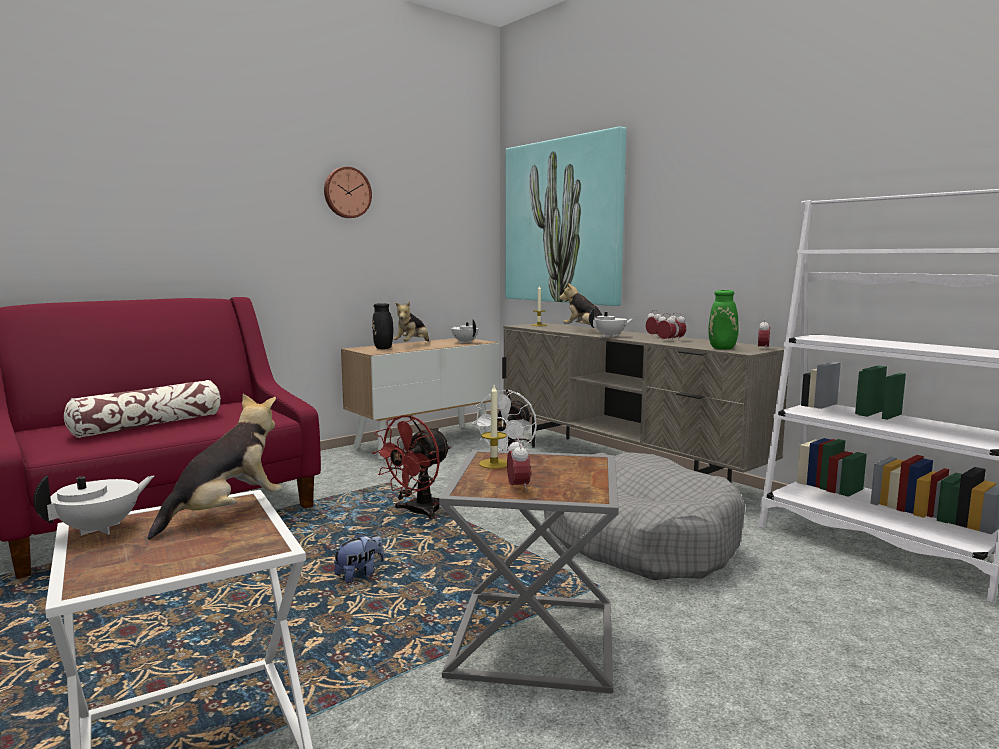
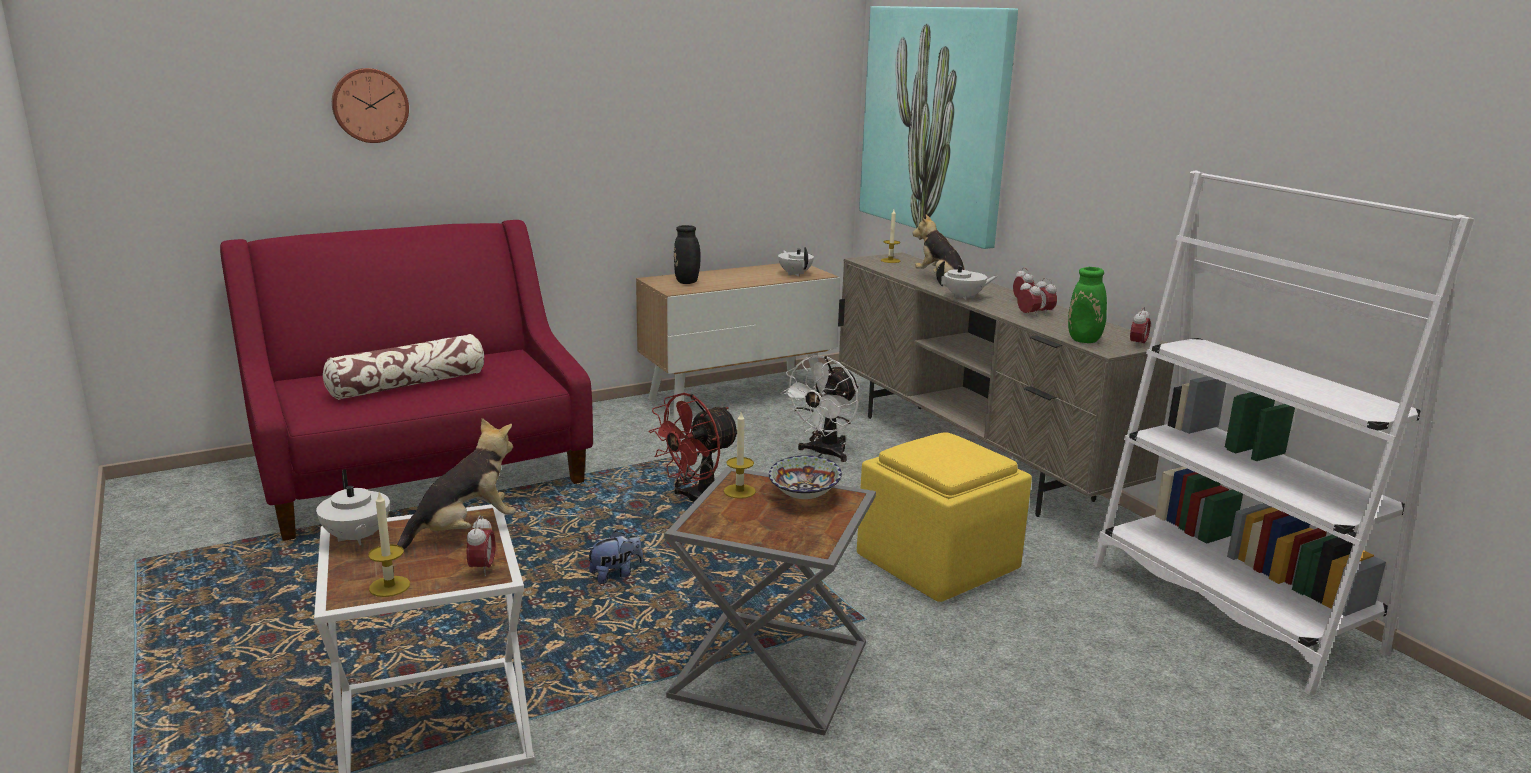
camera: 10 degrees right, 10 degrees up
white teapot [33,476,154,536] -> white teapot turned 105 degrees clockwise [316,469,390,545]
wall clock [324,167,372,218] -> wall clock moved to [332,68,409,143]
plush toy [393,301,429,342] -> none
alarm clock [507,438,531,492] -> alarm clock moved to [467,515,495,577]
grey dog bed [544,452,745,580] -> yellow ottoman [857,432,1032,602]
none -> candle [368,491,410,597]
none -> bowl [769,455,842,499]

